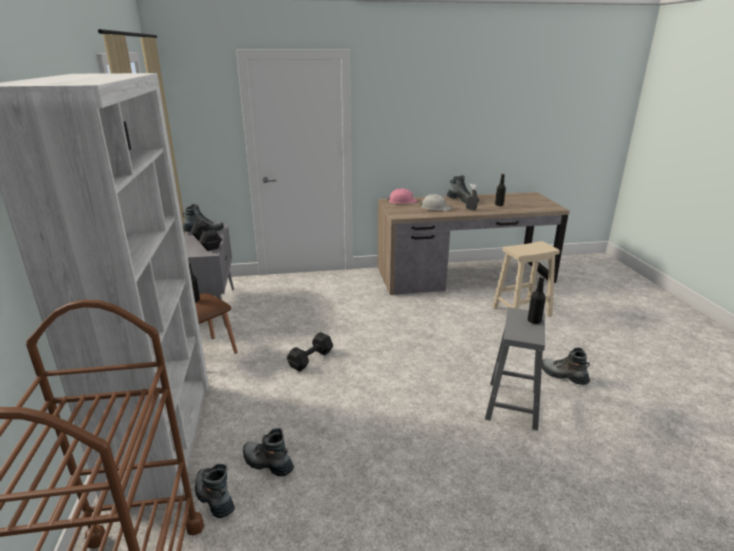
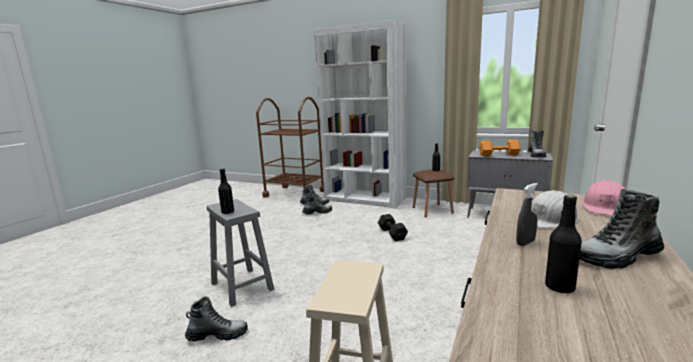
camera: 125 degrees right, 10 degrees down
black dumbbell [190,221,222,251] -> orange dumbbell [479,139,521,157]

